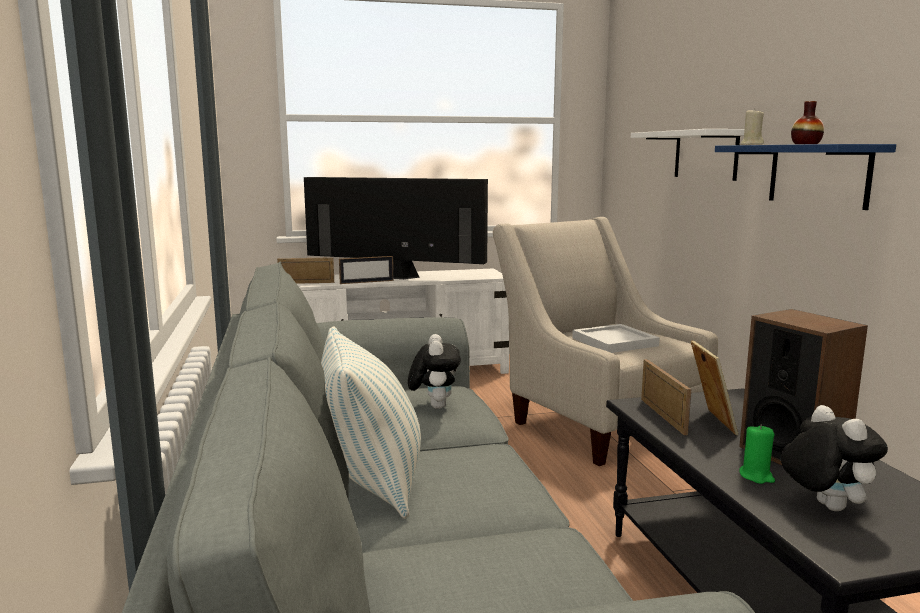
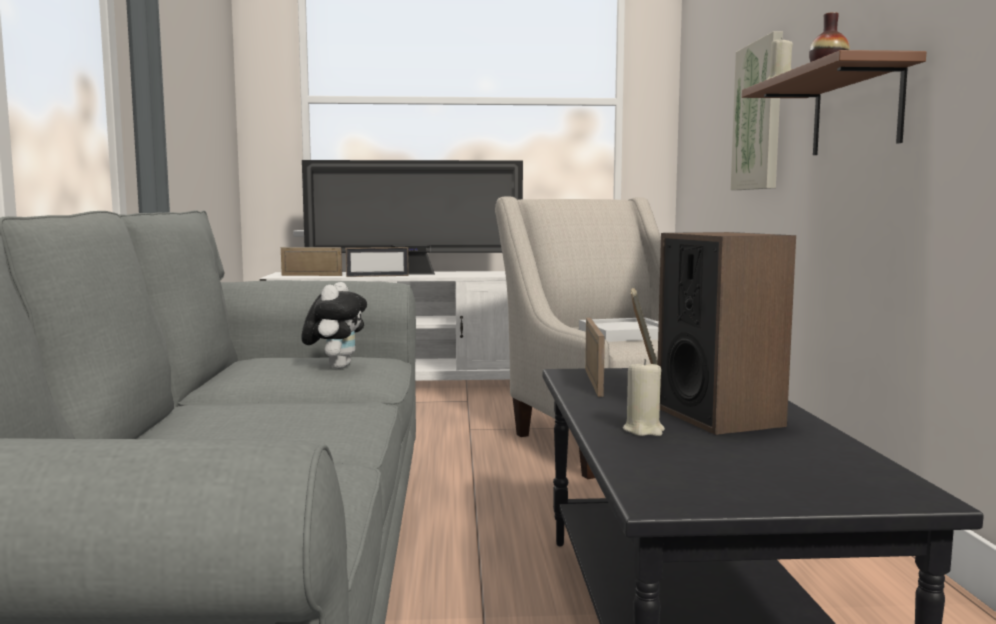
camera: 10 degrees right, 5 degrees down
television [304,177,488,279] -> television turned 150 degrees clockwise [302,160,523,275]
pillow [321,326,421,519] -> none
white shelf [631,129,745,181] -> picture [731,31,783,190]
blue shelf [715,144,896,210] -> brown shelf [742,50,926,155]
green candle [739,424,775,484] -> beige candle [623,359,665,436]
plush toy [781,405,888,511] -> none

